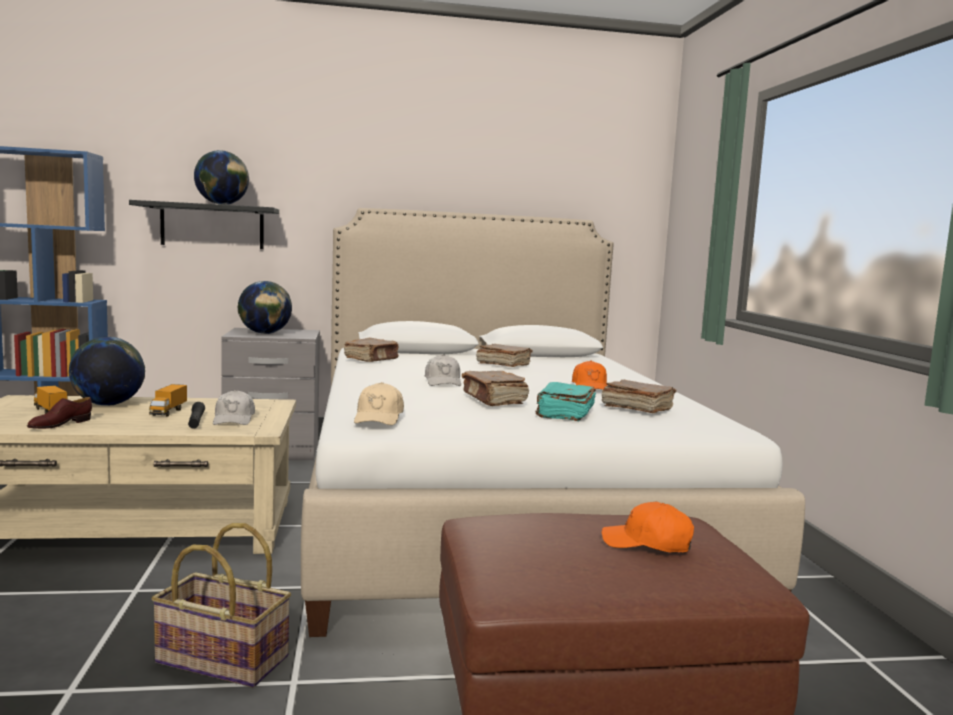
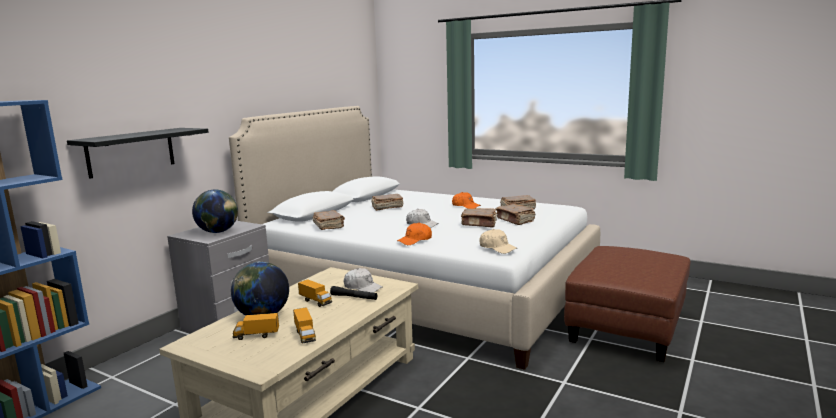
camera: 50 degrees left, 5 degrees up
brown shoe [27,397,92,429] -> toy truck [293,307,316,344]
basket [151,523,291,687] -> none
globe [194,150,249,205] -> none
turquoise book [536,382,596,421] -> brown book [496,204,535,225]
orange cap [602,502,694,552] -> orange cap moved to [397,222,432,245]

